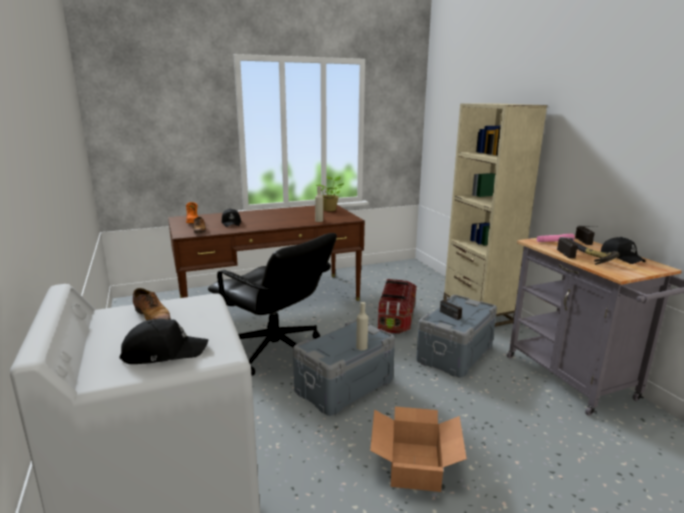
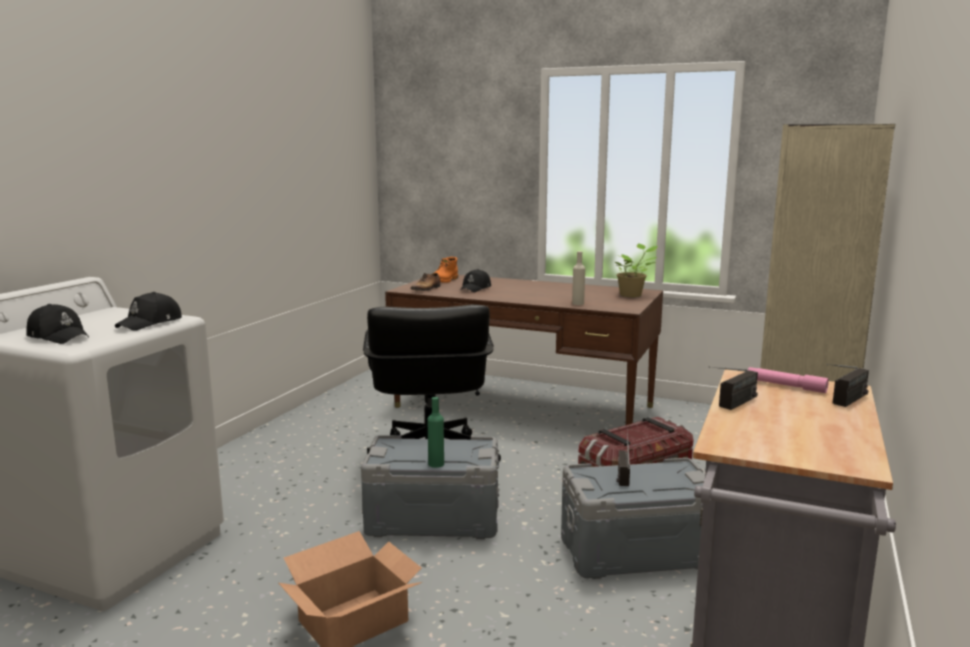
camera: 45 degrees right, 5 degrees down
shoe [133,288,171,321] -> none
beige bottle [356,302,368,350] -> green bottle [427,397,444,468]
hammer [569,239,620,265] -> none
black cap [601,237,646,264] -> black cap moved to [115,292,182,330]

